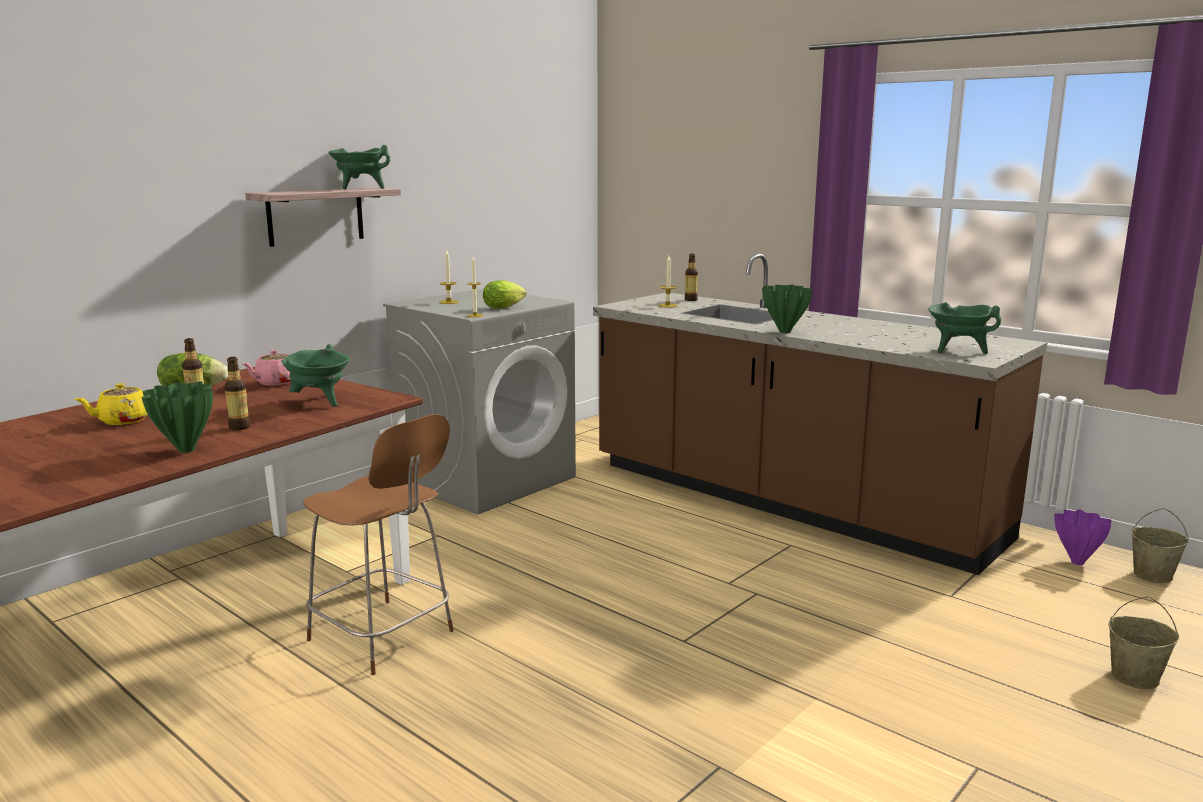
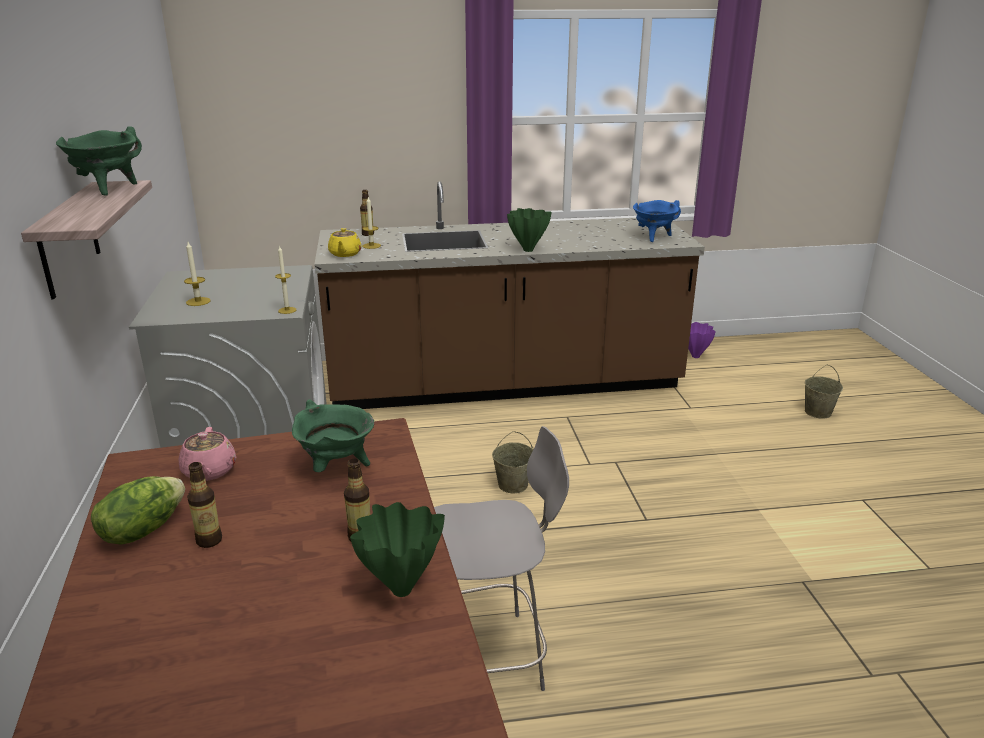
camera: 50 degrees left, 10 degrees up
yellow teapot [74,383,148,425] -> yellow teapot moved to [328,228,362,257]
brown chair [303,414,454,675] -> grey chair [434,426,569,691]
lettuce [483,280,526,309] -> none
green cooking pot [928,302,1001,354] -> blue cooking pot [633,200,681,242]
beige bucket [1131,508,1189,583] -> beige bucket moved to [492,431,534,493]

